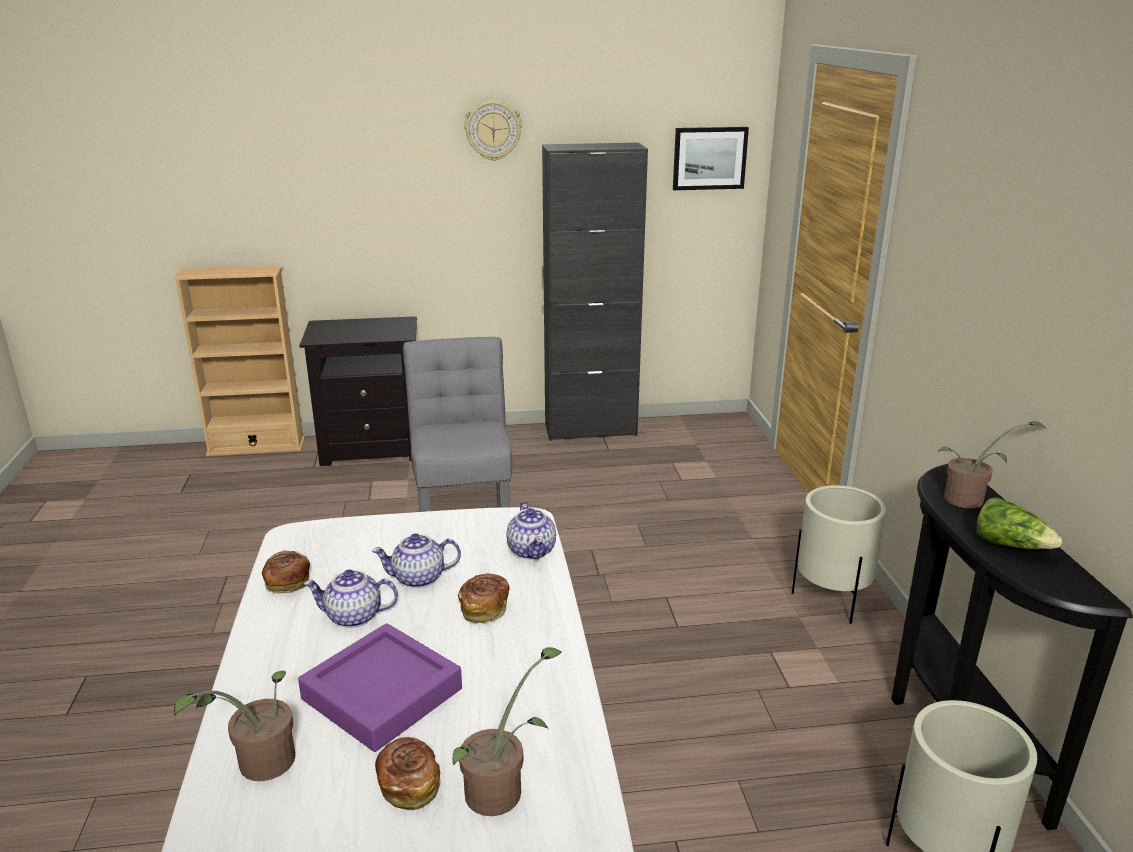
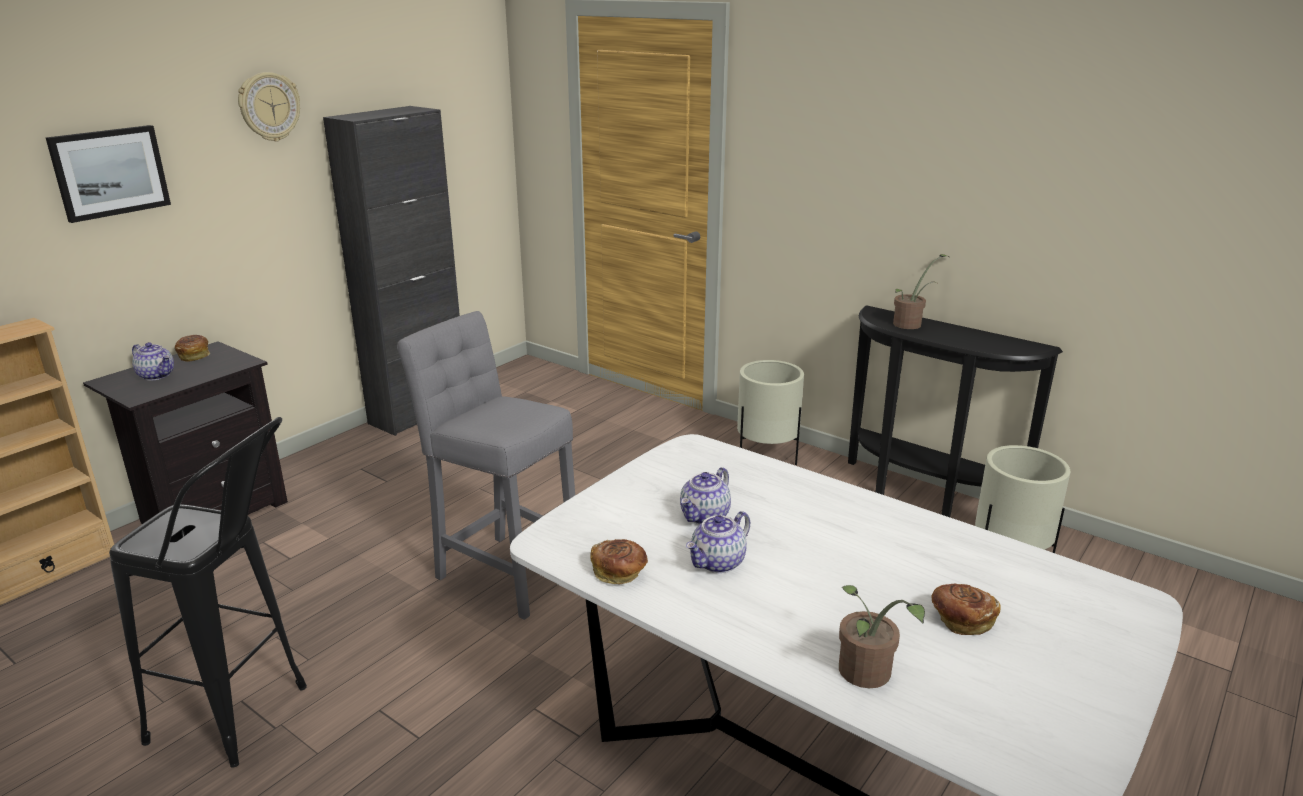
camera: 45 degrees left, 0 degrees up
purple tray [298,623,462,752] -> none
potted plant [453,647,562,816] -> none
bread [458,573,510,623] -> bread moved to [175,335,210,362]
teapot [506,501,556,559] -> teapot moved to [132,342,174,381]
picture [673,127,749,190] -> picture moved to [46,125,171,223]
lettuce [977,497,1062,549] -> none
none -> black stool [109,417,307,768]

